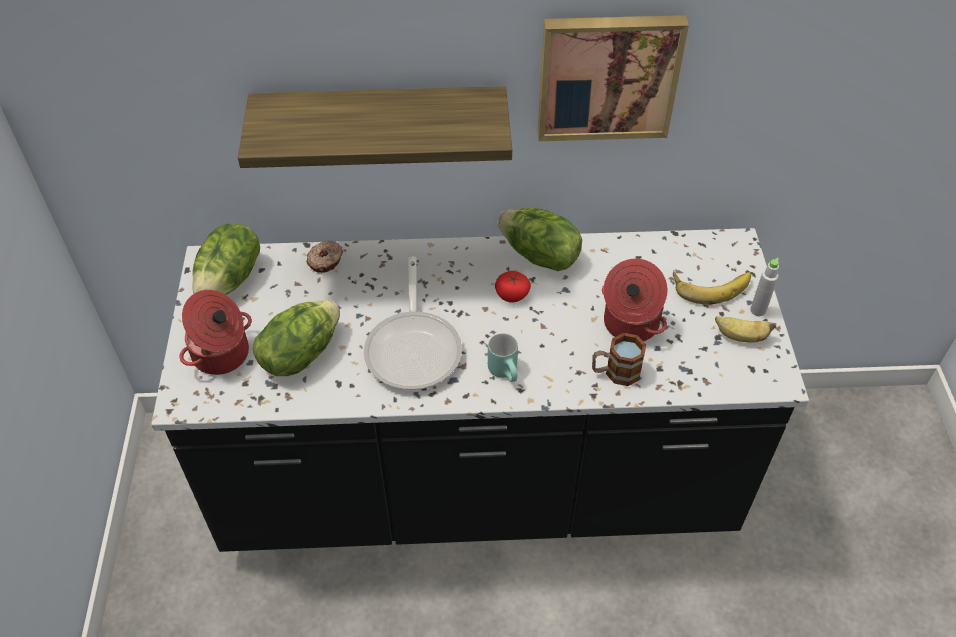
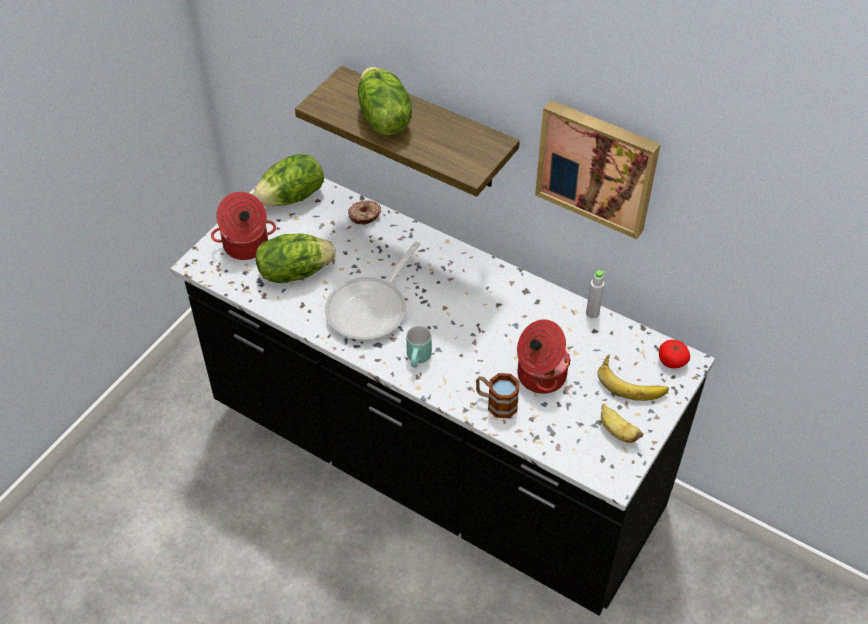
camera: 35 degrees right, 0 degrees up
tomato [495,271,531,303] -> tomato moved to [659,340,690,368]
lettuce [497,208,582,271] -> lettuce moved to [358,67,412,135]
grey bottle [750,258,779,316] -> grey bottle moved to [586,270,605,318]

